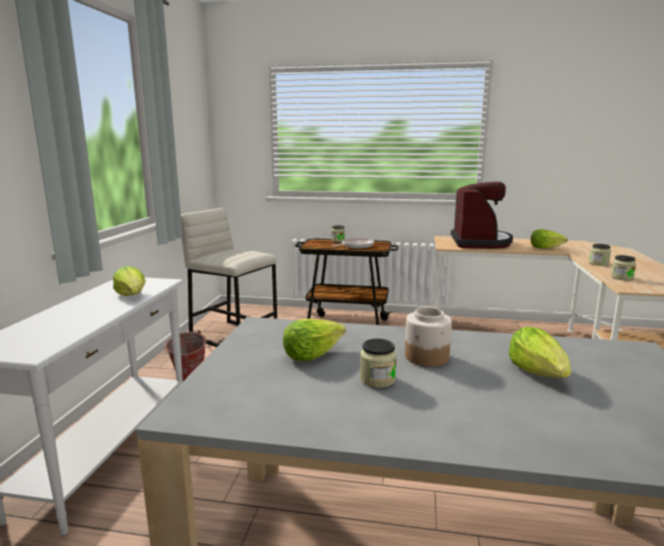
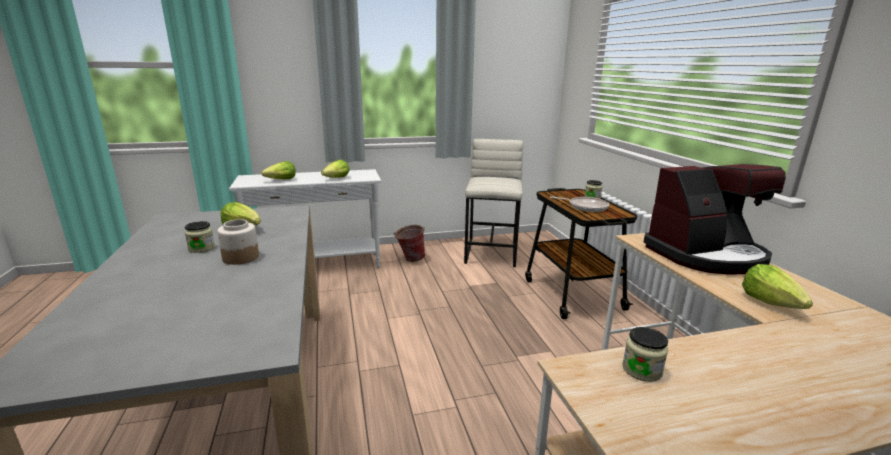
camera: 65 degrees right, 5 degrees up
lettuce [509,327,571,378] -> lettuce moved to [261,161,296,179]
jar [589,244,611,266] -> none

